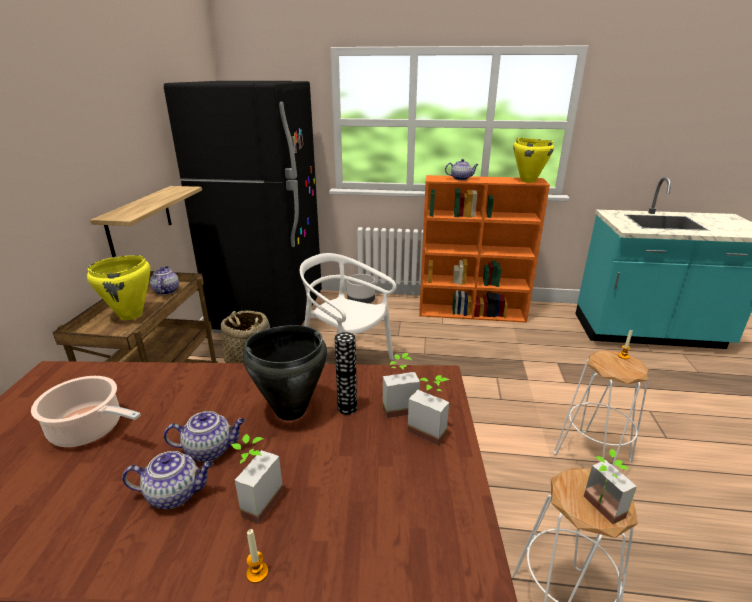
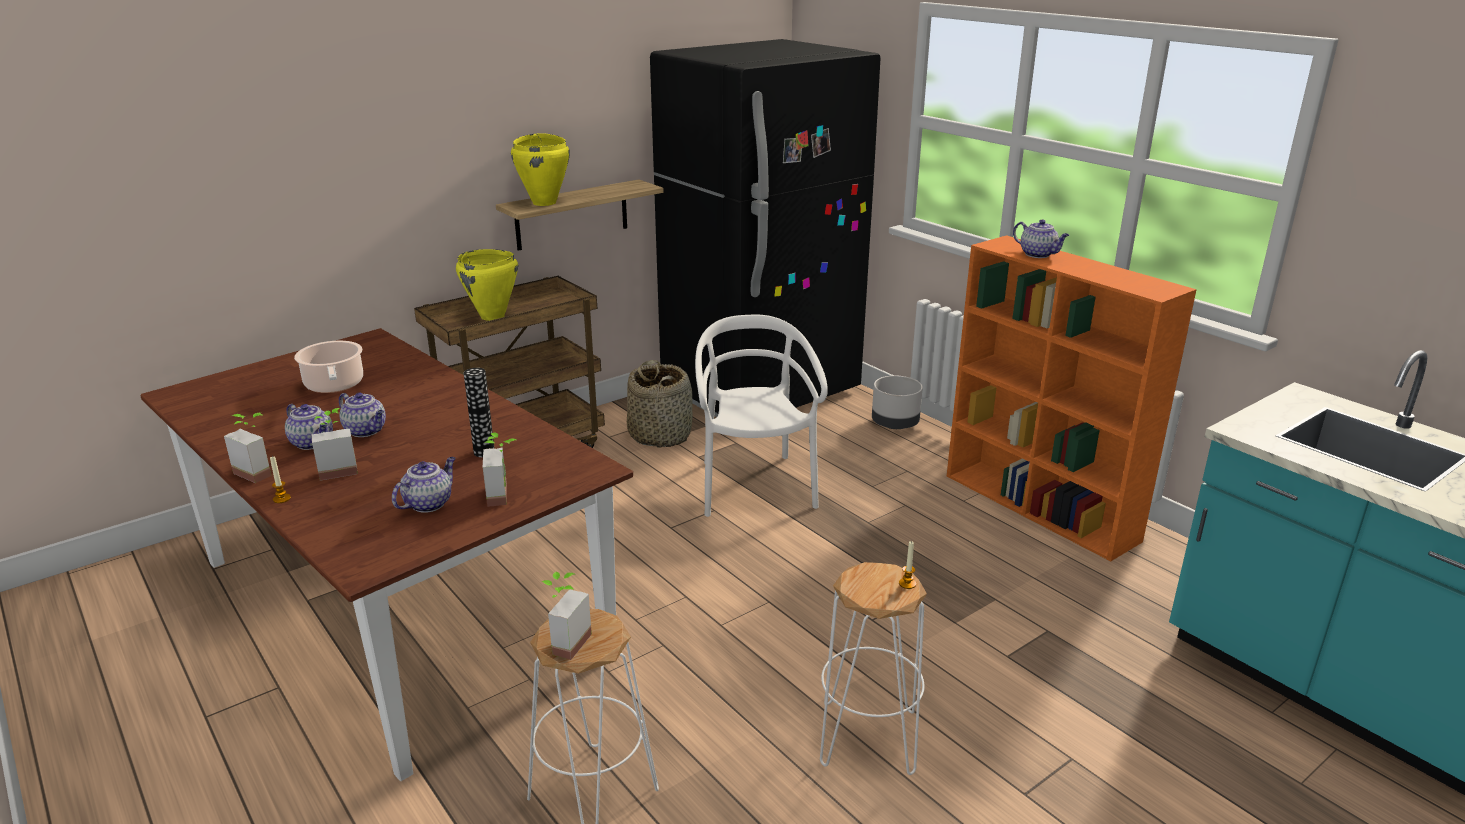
camera: 45 degrees right, 0 degrees up
teapot [150,266,179,295] -> teapot moved to [392,457,456,513]
black cooking pot [243,325,327,421] -> none
potted plant [383,353,420,418] -> potted plant moved to [224,413,272,483]
yellow cooking pot [513,138,554,183] -> yellow cooking pot moved to [511,133,570,206]

